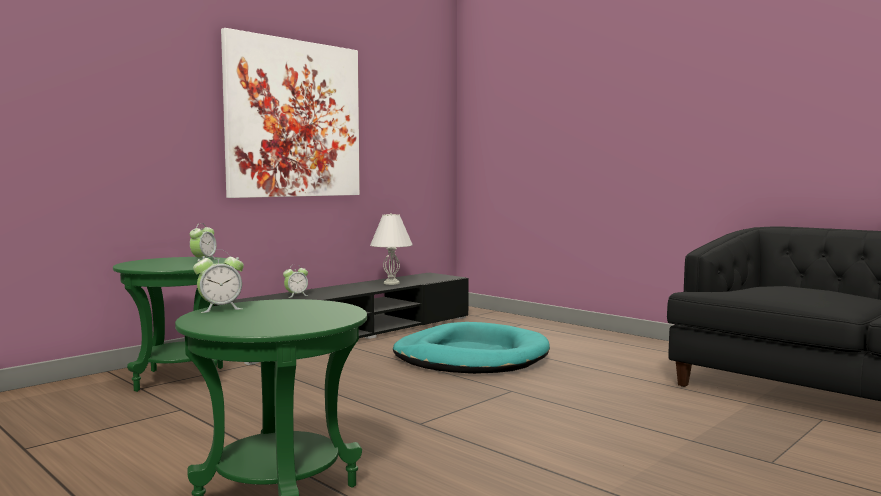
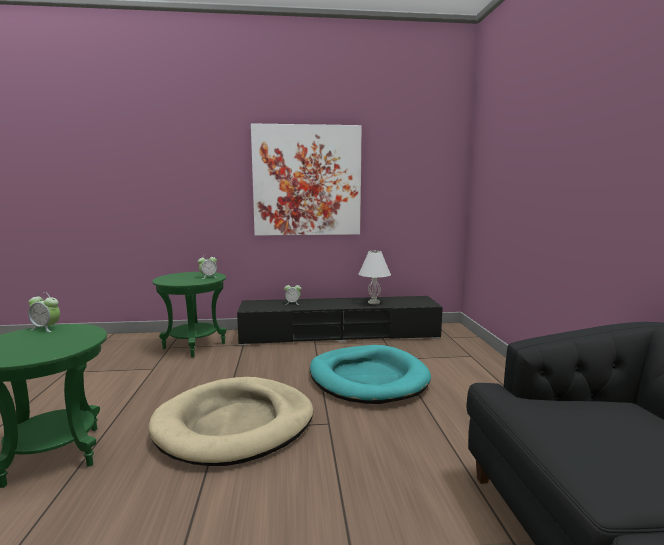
camera: 40 degrees right, 5 degrees up
none -> beige dog bed [148,377,313,466]

